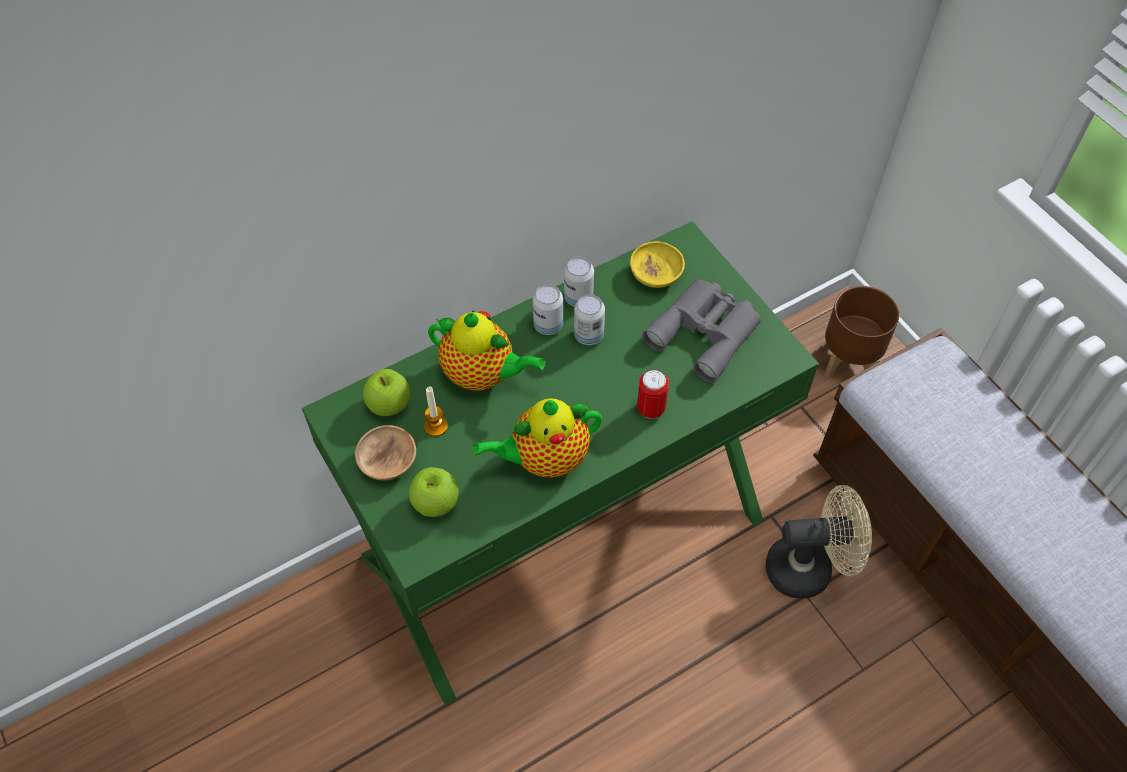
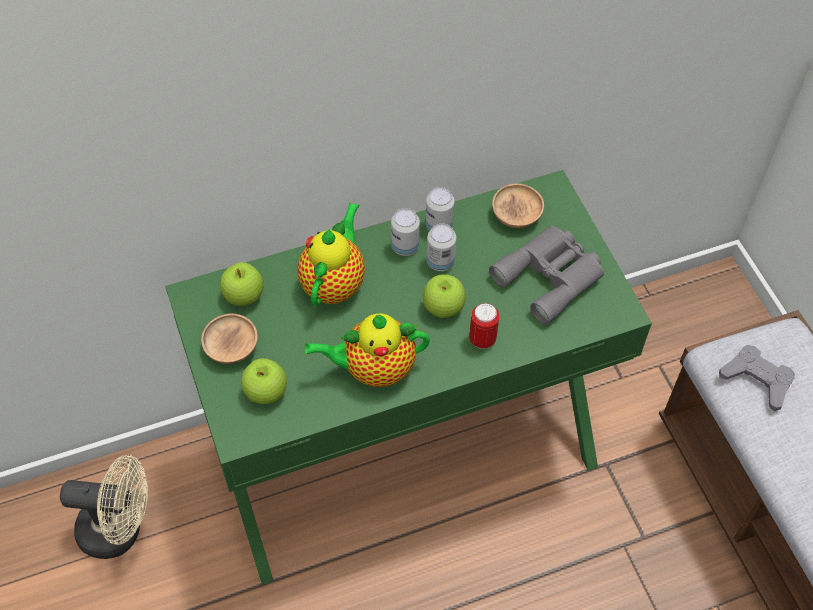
camera: 10 degrees right, 0 degrees up
candle [424,386,448,436] -> none
teapot [428,310,546,391] -> teapot turned 105 degrees counterclockwise [297,202,365,306]
yellow bowl [630,241,685,288] -> brown bowl [492,184,544,228]
beige fan [766,485,872,598] -> beige fan moved to [60,455,148,559]
brown planter [825,286,899,378] -> none
none -> apple [423,274,466,318]
none -> grey game controller [719,345,795,411]

